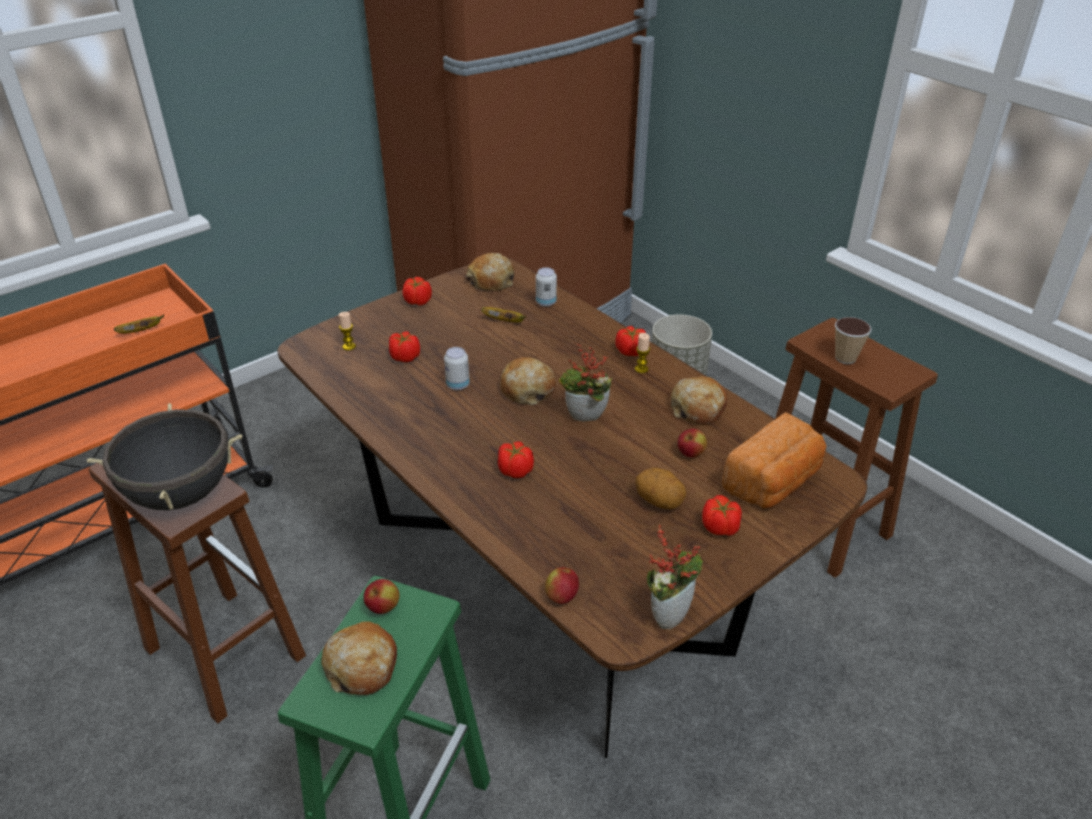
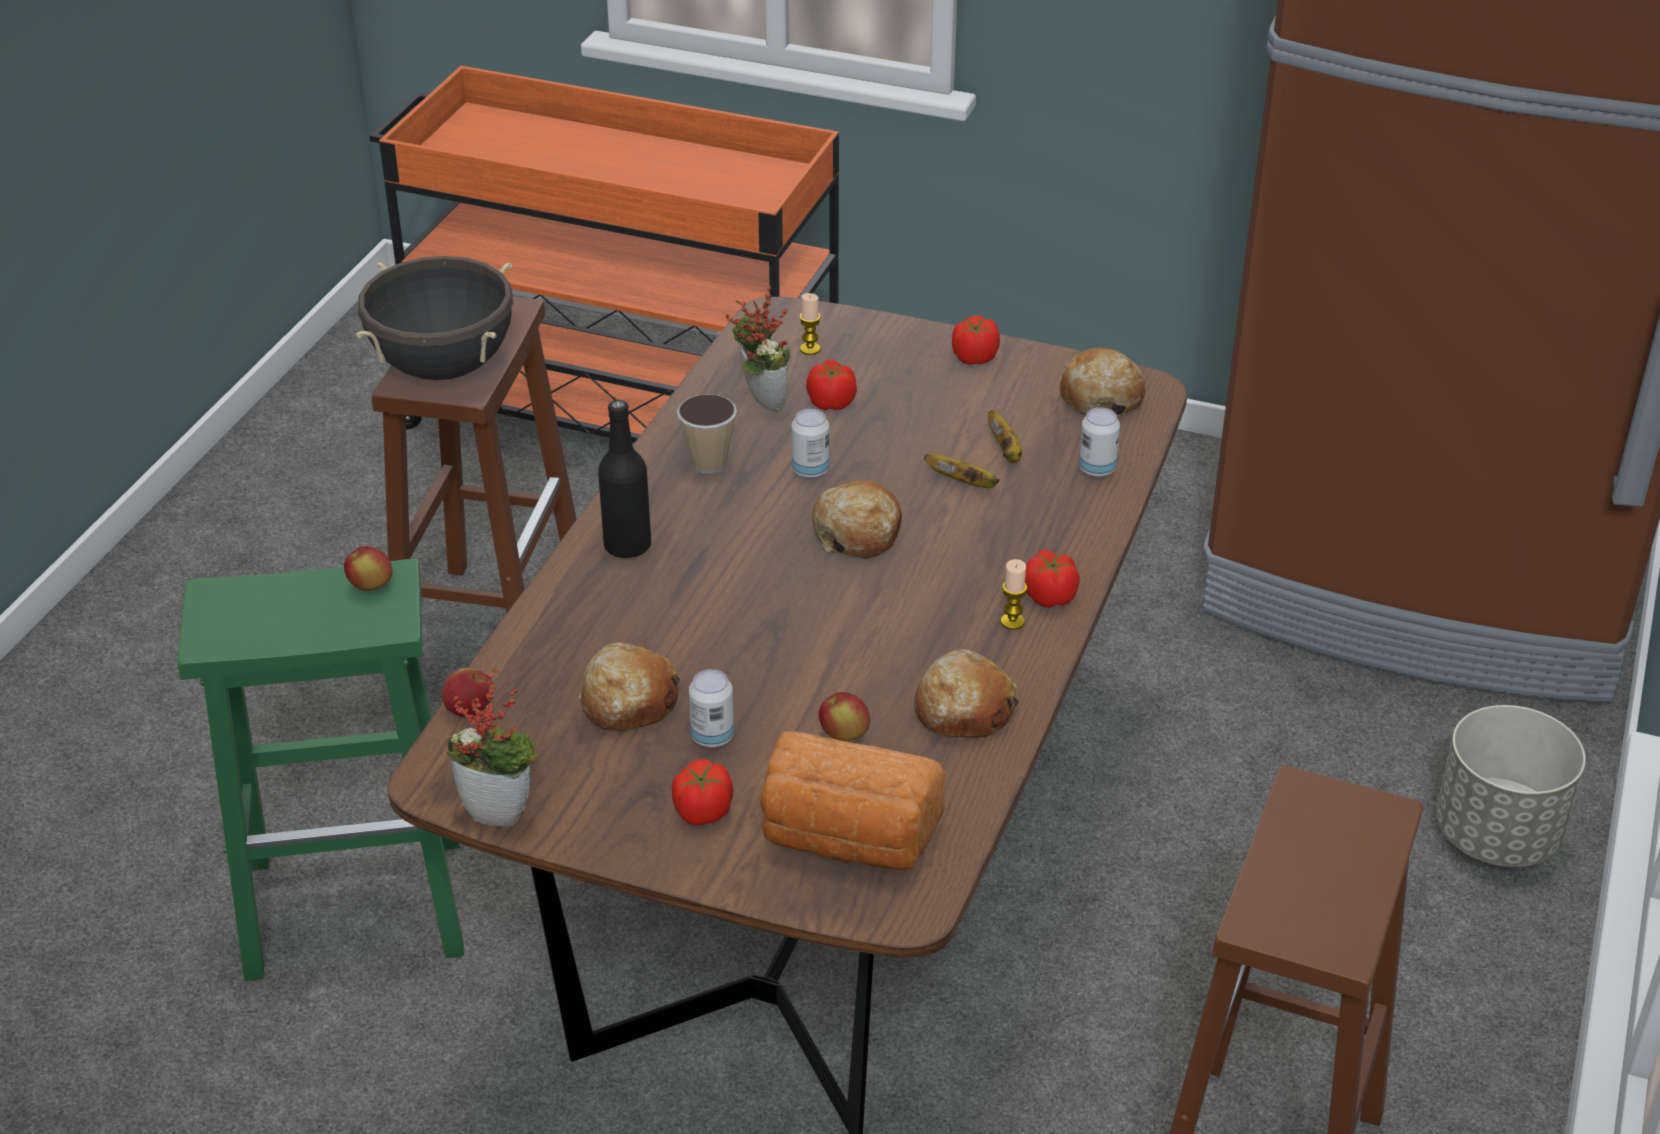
camera: 60 degrees right, 0 degrees up
banana [114,314,164,334] -> banana moved to [924,454,999,488]
bread [321,621,397,695] -> bread moved to [579,642,680,731]
tomato [498,441,534,478] -> none
potted plant [559,344,612,421] -> potted plant moved to [725,286,790,411]
potato [635,468,686,509] -> can [689,669,734,747]
cup [835,317,872,364] -> cup moved to [677,394,737,474]
none -> black bottle [598,400,651,558]

